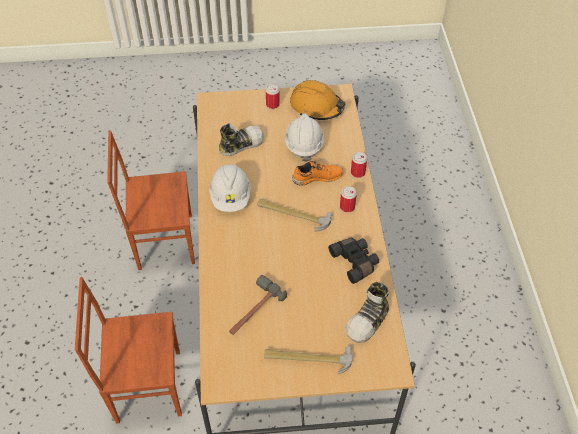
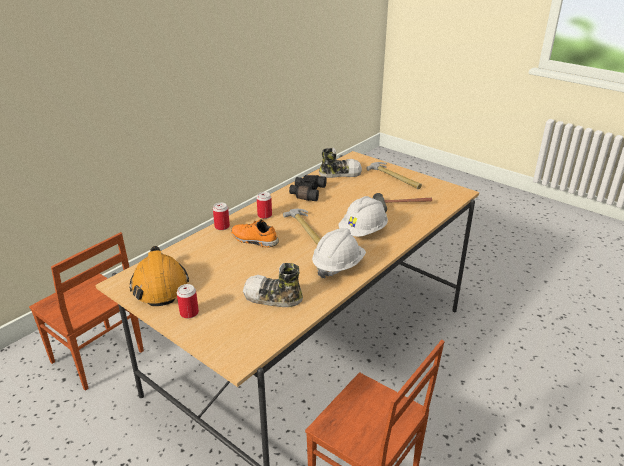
camera: 135 degrees left, 20 degrees down
brown chair [75,277,182,424] -> brown chair moved to [29,232,144,391]
white hard hat [285,114,324,162] -> white hard hat moved to [338,196,388,237]

